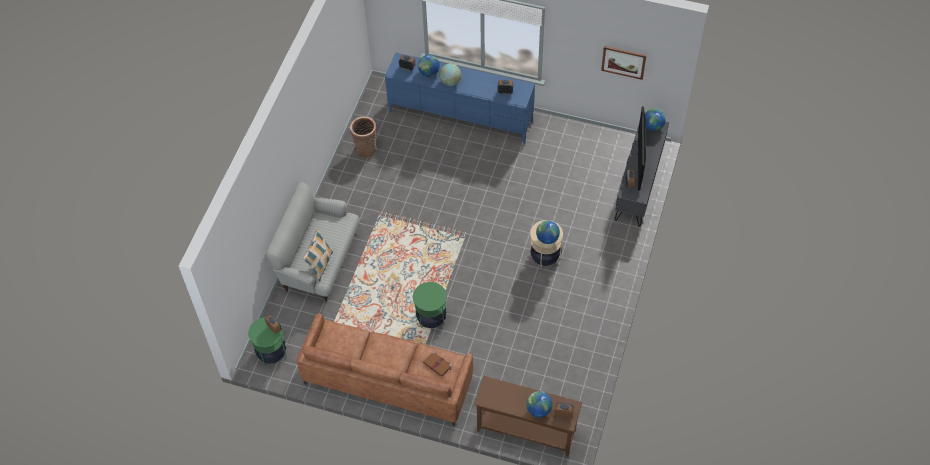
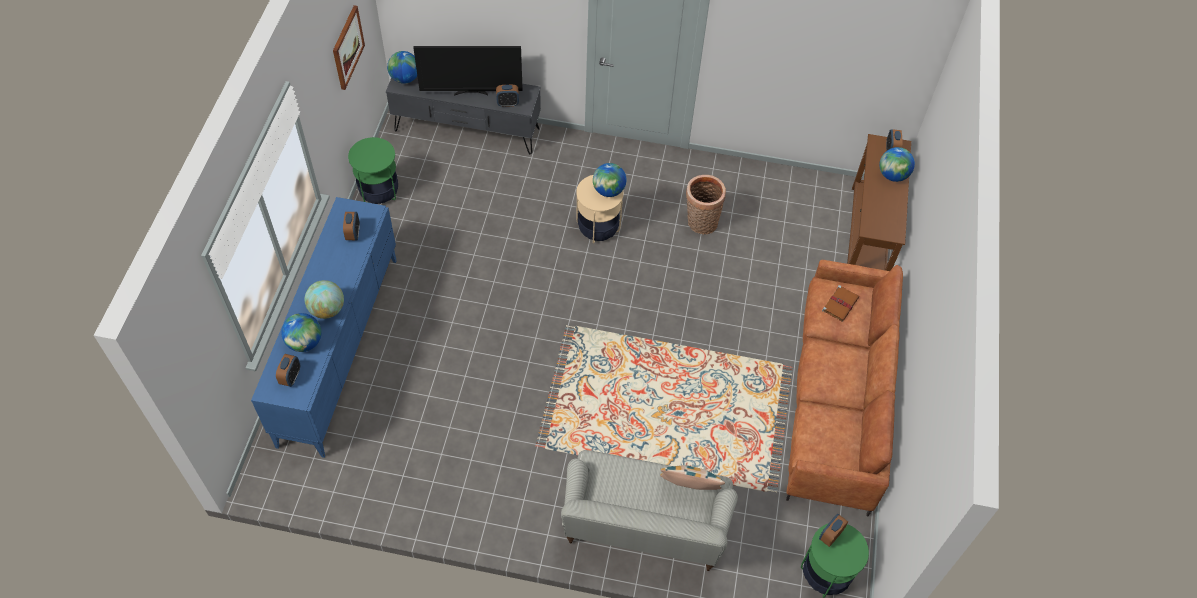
camera: 100 degrees left, 0 degrees up
basket [350,117,376,158] -> basket moved to [686,175,726,234]
green side table [413,282,447,328] -> green side table moved to [348,137,398,204]

